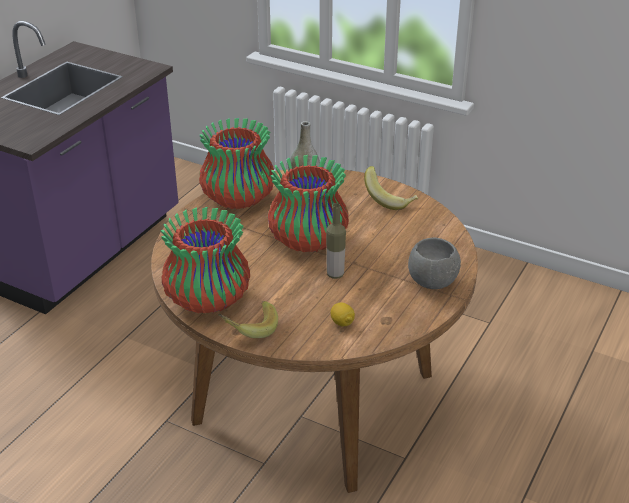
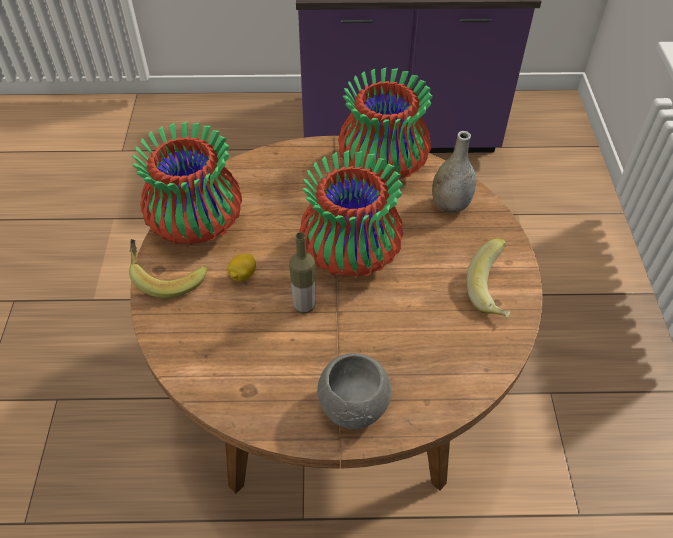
camera: 60 degrees right, 15 degrees up
lemon [330,302,355,326] -> lemon moved to [227,253,256,281]

